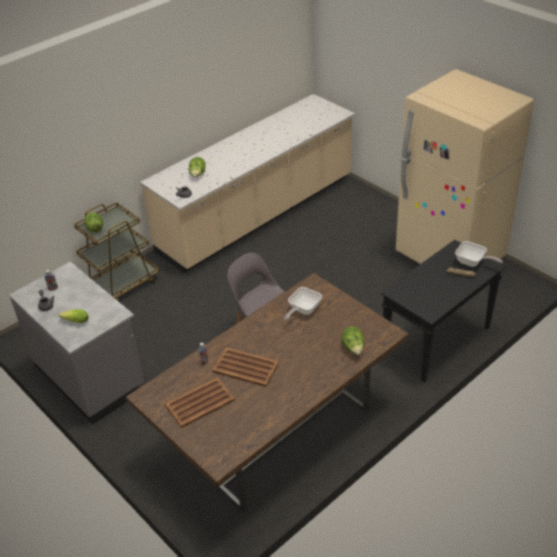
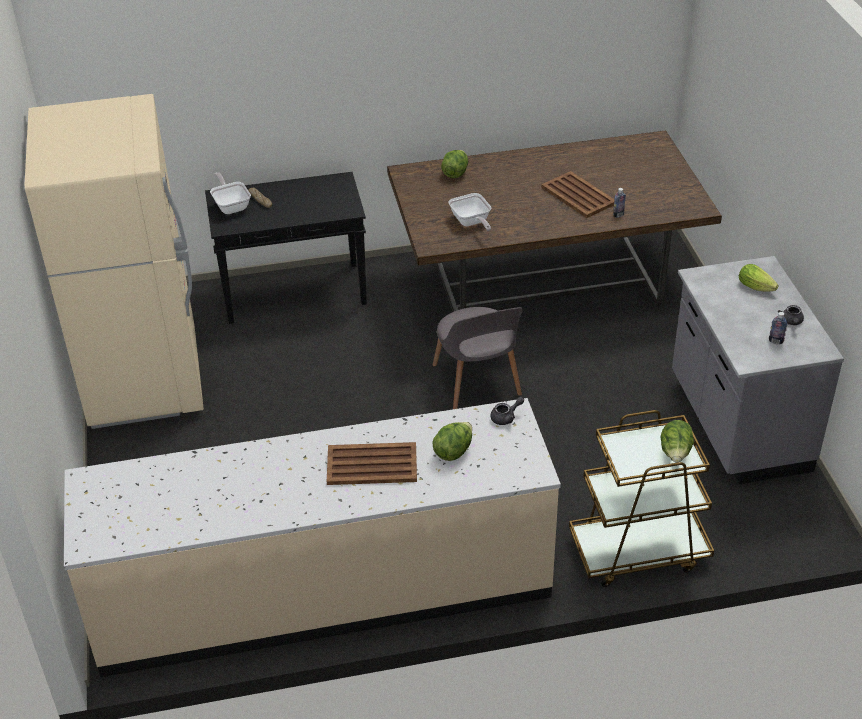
camera: 150 degrees left, 0 degrees up
brown tray [165,377,235,428] -> brown tray moved to [327,442,417,485]
frying pan [284,287,322,320] -> frying pan turned 90 degrees clockwise [448,193,491,231]

